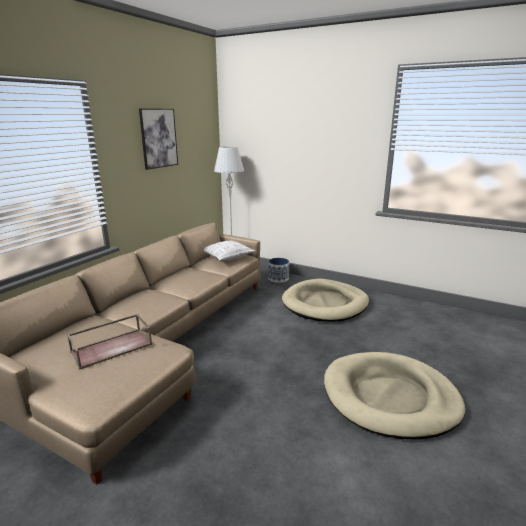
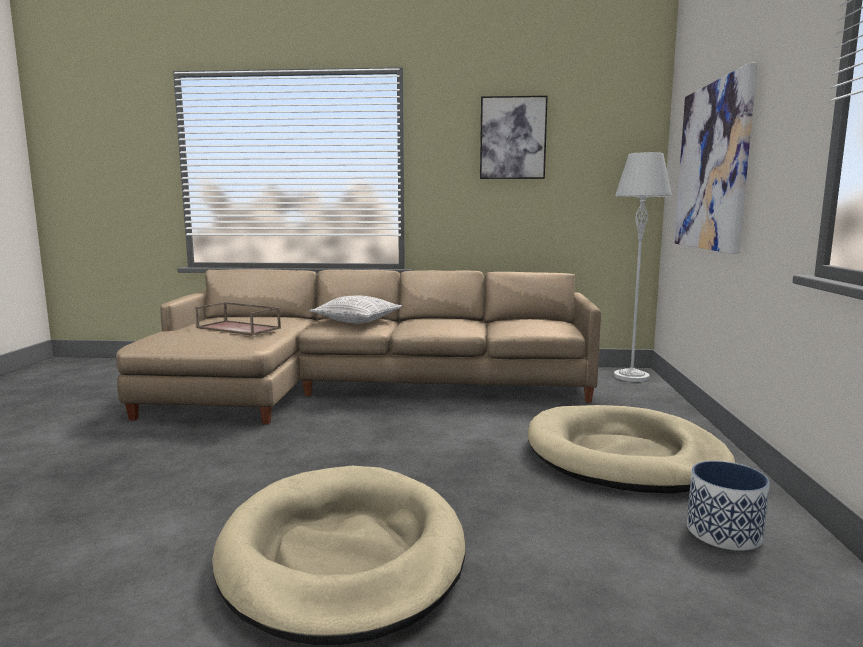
camera: 65 degrees right, 10 degrees down
pillow [204,241,256,260] -> pillow moved to [309,296,402,323]
planter [268,258,289,283] -> planter moved to [687,461,770,551]
none -> picture [674,63,757,254]

